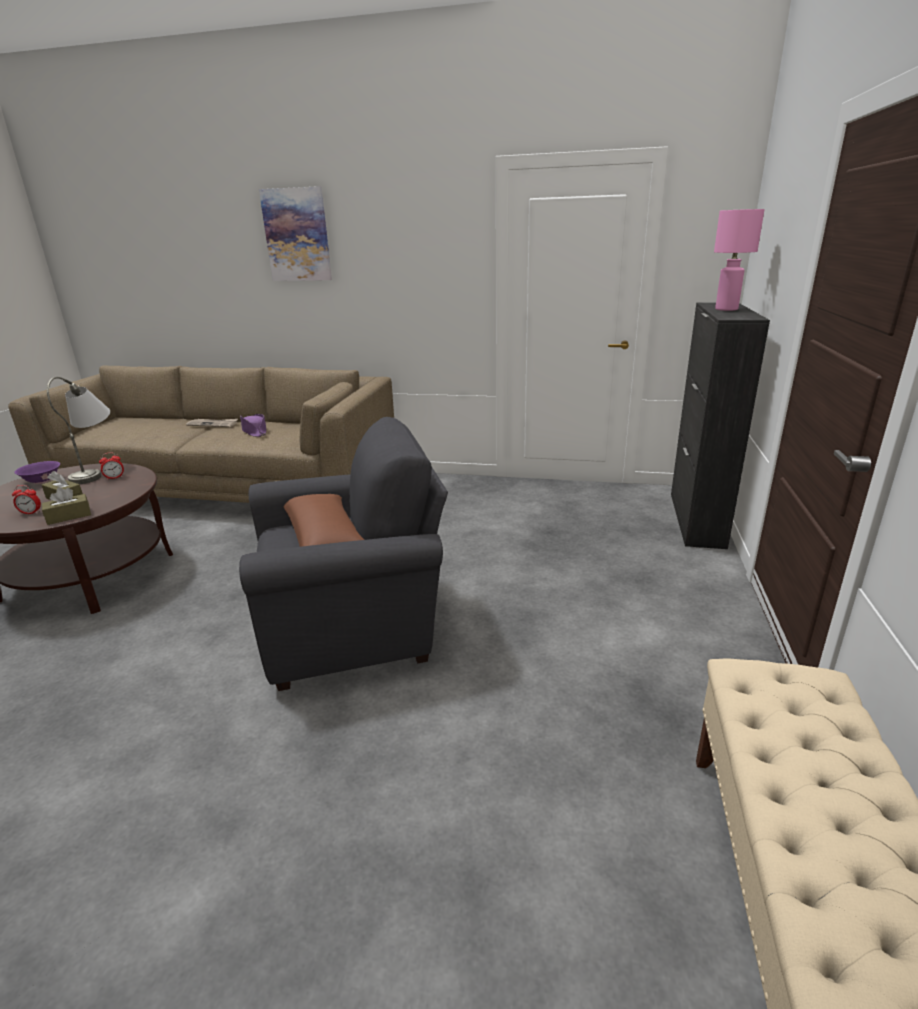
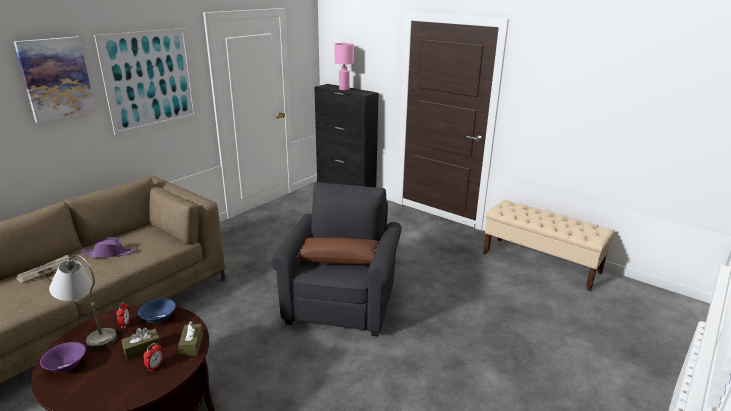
camera: 65 degrees left, 0 degrees up
none -> picture [94,28,197,135]
none -> blue bowl [138,298,176,323]

